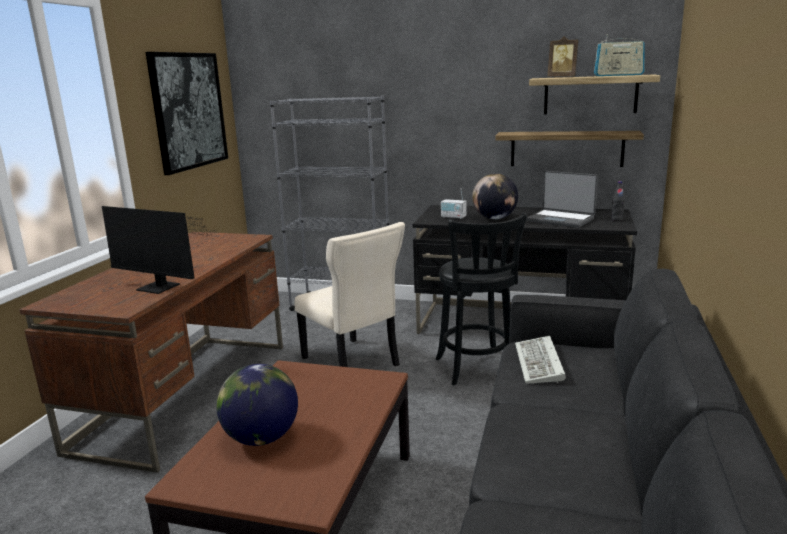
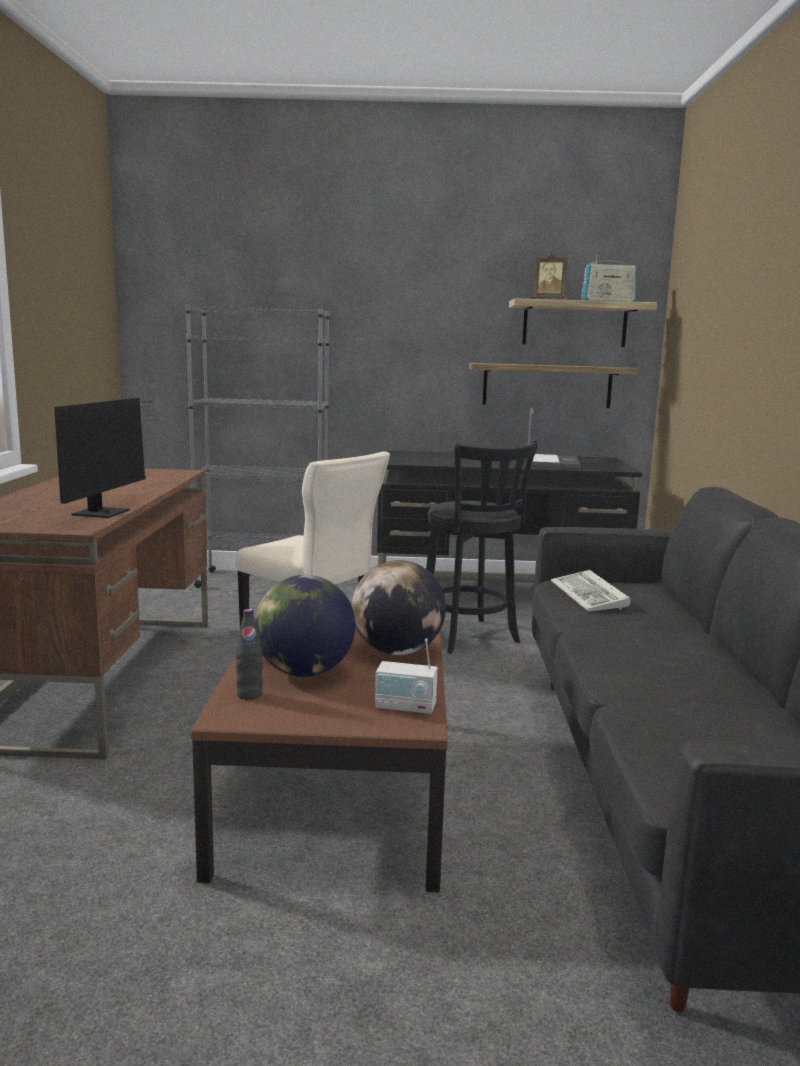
camera: 15 degrees left, 5 degrees down
monitor [102,206,214,294] -> monitor turned 90 degrees counterclockwise [54,398,163,518]
picture [146,52,228,175] -> none
radio [441,188,466,219] -> radio moved to [375,639,437,715]
globe [472,174,518,219] -> globe moved to [352,560,446,655]
laptop [526,171,598,228] -> laptop turned 105 degrees counterclockwise [528,408,581,469]
black bottle [611,181,625,221] -> black bottle moved to [236,609,263,700]

